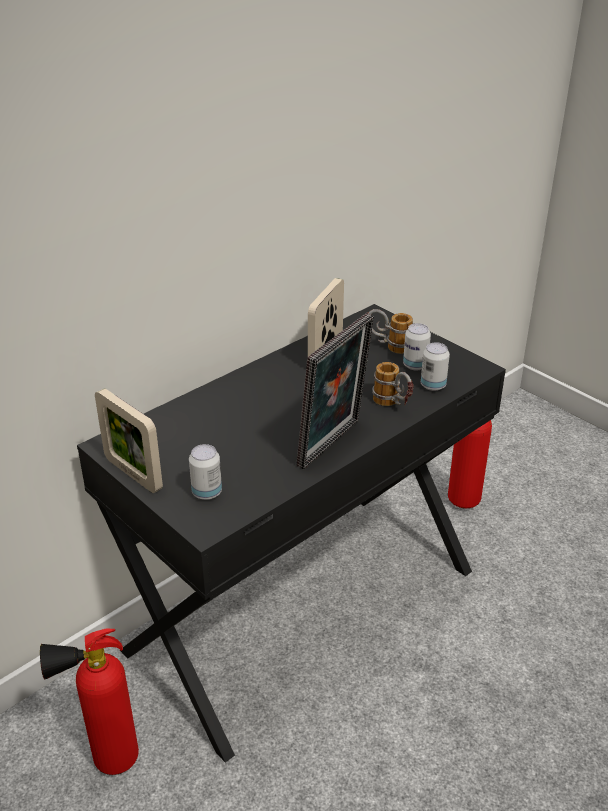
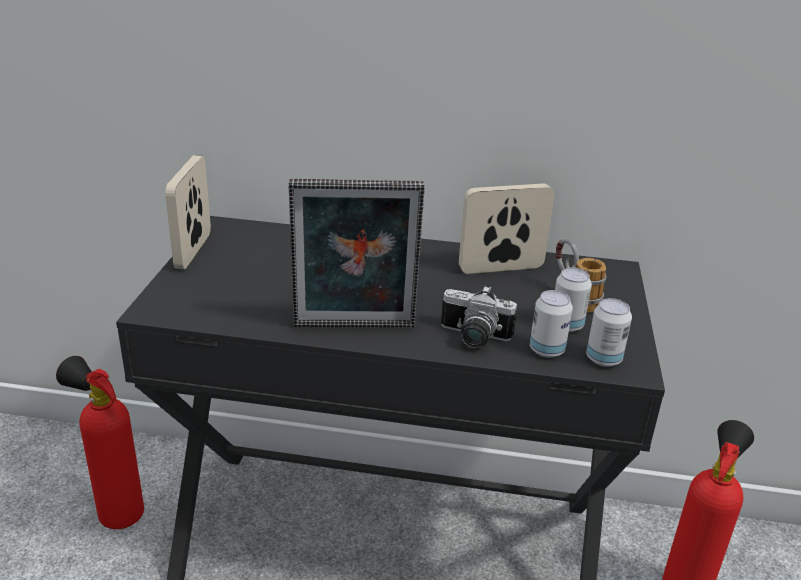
camera: 50 degrees right, 5 degrees down
can [189,444,222,500] -> can moved to [586,298,632,367]
mug [372,362,414,406] -> camera [441,286,517,348]

